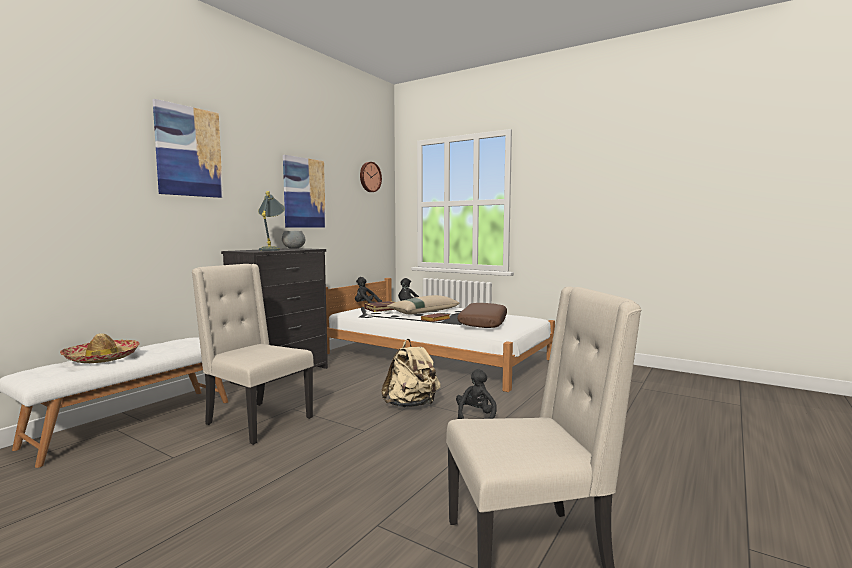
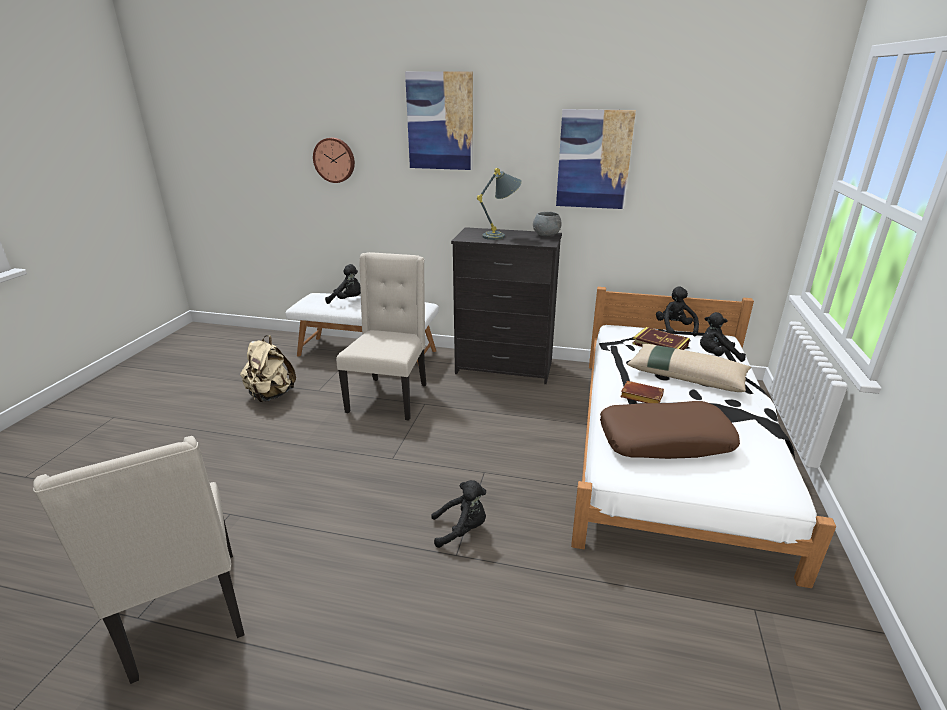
camera: 70 degrees right, 20 degrees up
hat [60,333,140,363] -> black plush toy [325,264,361,304]
wall clock [360,162,382,192] -> wall clock moved to [313,138,355,183]
beige backpack [381,339,440,408] -> beige backpack moved to [240,335,296,402]

